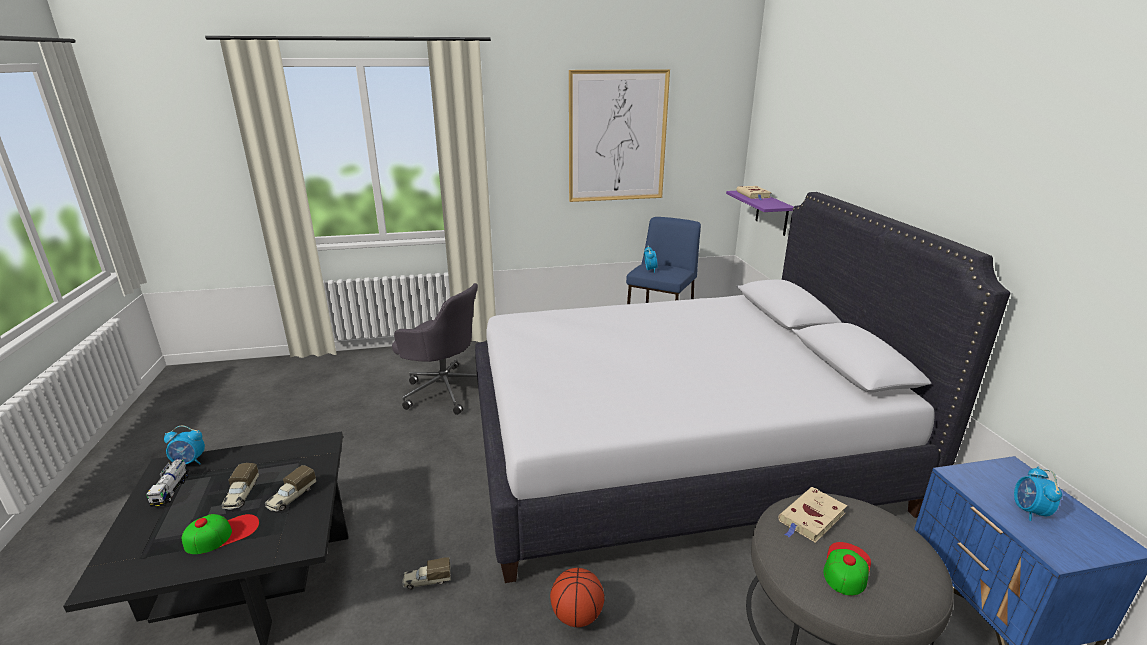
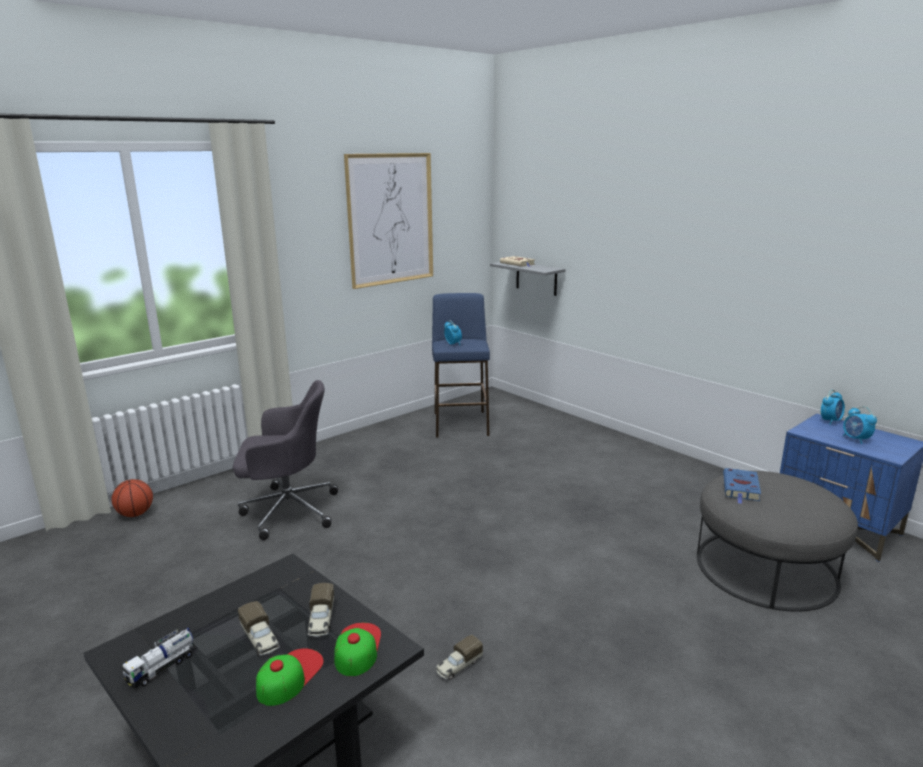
camera: 30 degrees left, 5 degrees down
toy truck [146,458,189,507] -> toy truck turned 75 degrees clockwise [121,628,198,689]
alarm clock [164,425,205,464] -> alarm clock moved to [821,390,845,425]
white bed [475,192,1010,583] -> none
basketball [550,568,605,627] -> basketball moved to [111,479,153,517]
purple shelf [726,191,794,236] -> grey shelf [490,262,566,296]
beige book [778,487,847,543] -> blue book [723,468,761,504]
cap [824,542,871,595] -> cap moved to [334,623,381,676]

